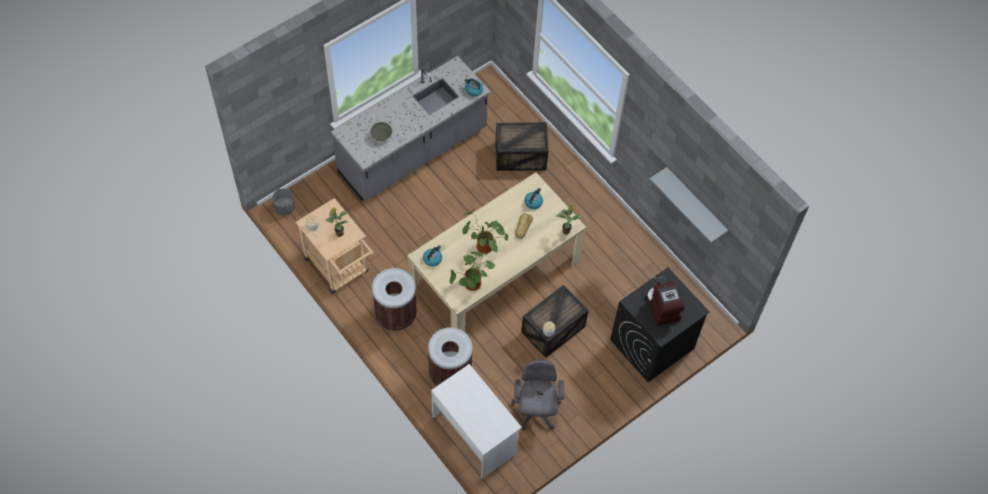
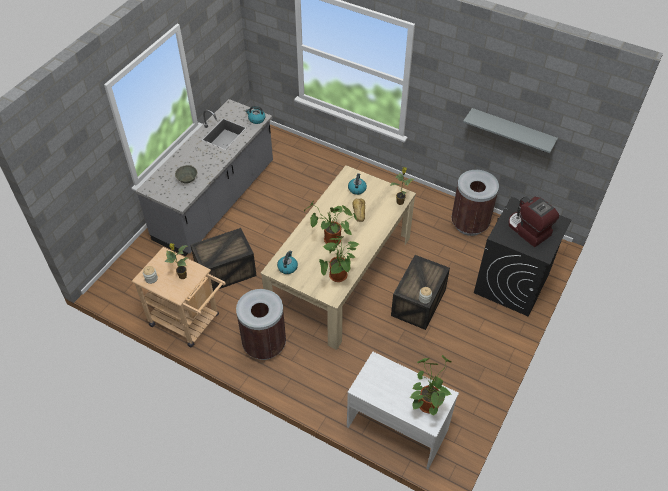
camera: 20 degrees left, 10 degrees down
grey planter [272,188,295,215] -> none
brown trash can [428,327,472,386] -> brown trash can moved to [451,170,499,236]
crate [495,122,548,171] -> crate moved to [191,228,257,291]
grey office chair [511,359,564,431] -> none
none -> potted plant [410,355,452,416]

